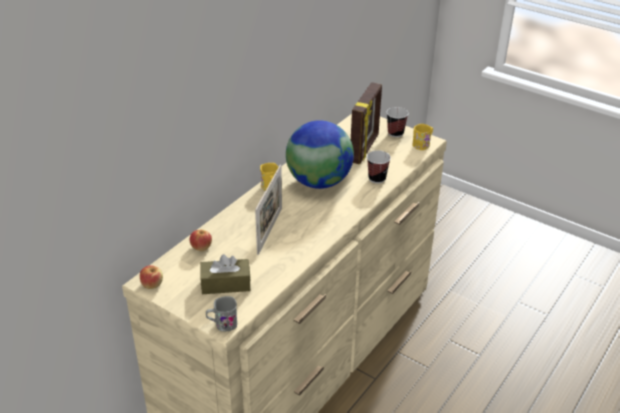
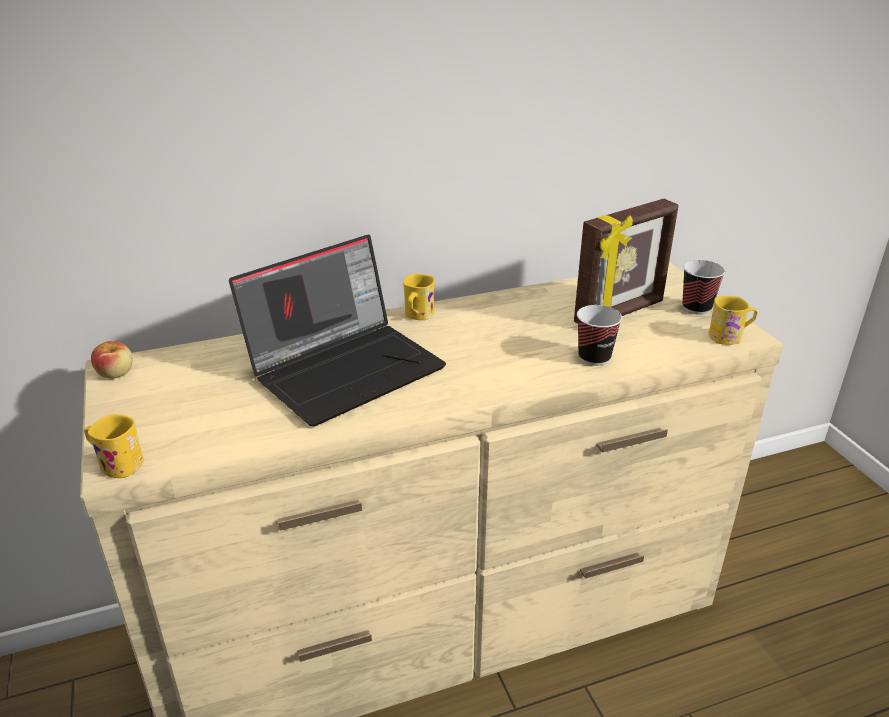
camera: 35 degrees right, 5 degrees down
apple [189,229,212,251] -> none
brown tissue box [200,254,251,294] -> none
grey mug [206,296,237,331] -> yellow mug [84,414,144,478]
picture frame [255,165,282,255] -> laptop [229,234,446,427]
globe [286,120,354,189] -> none

